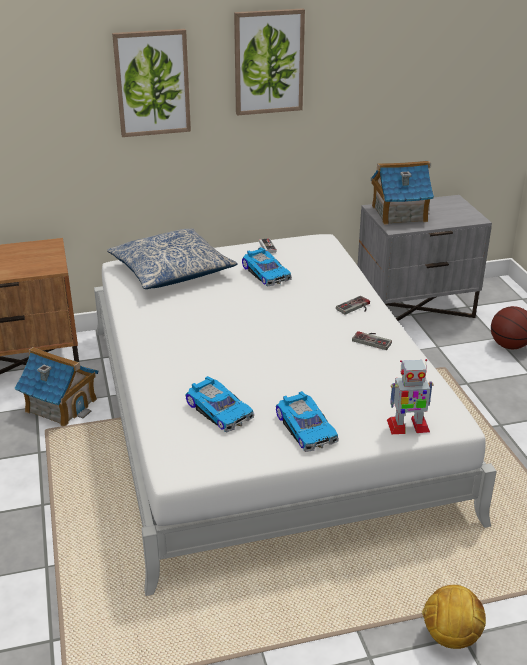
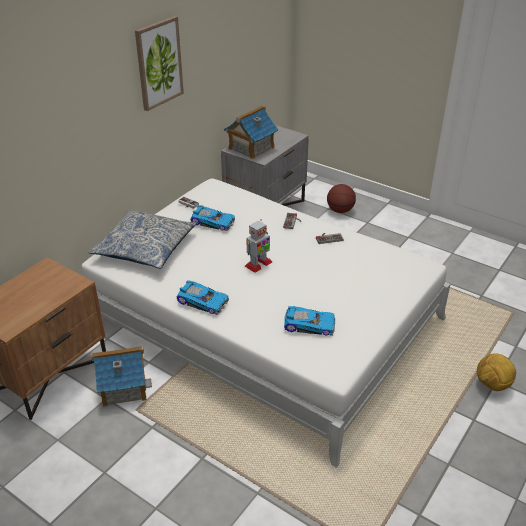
camera: 40 degrees left, 5 degrees up
picture [112,29,191,137] -> none
toy car [276,391,339,452] -> toy car moved to [177,280,229,315]
toy robot [387,359,433,434] -> toy robot moved to [245,219,272,273]

